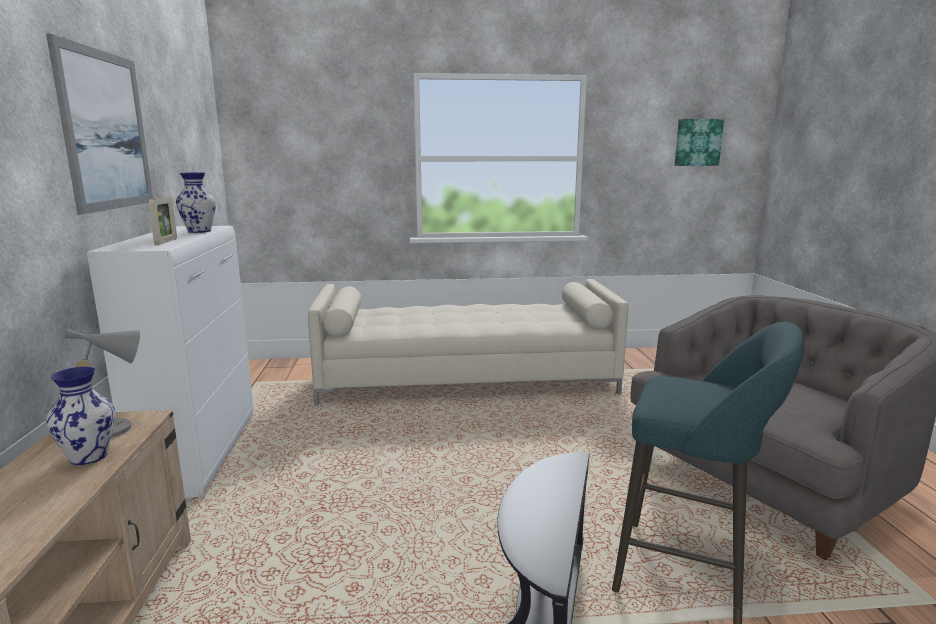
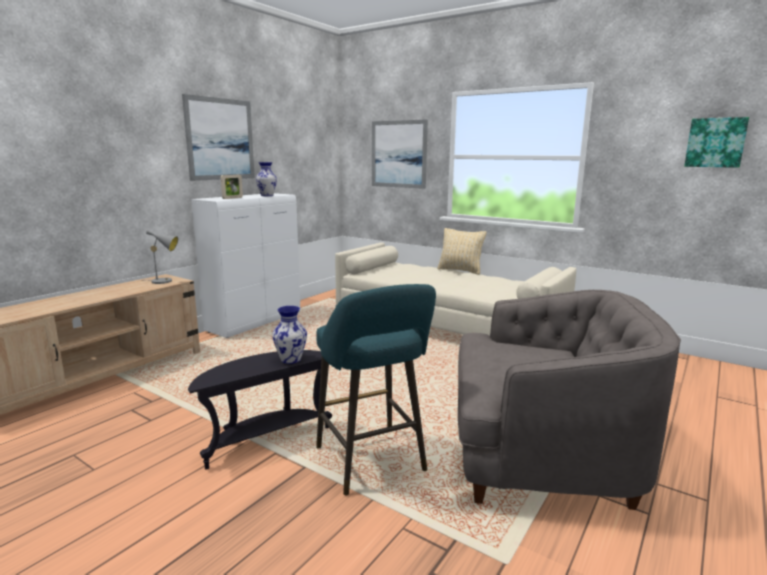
camera: 40 degrees right, 0 degrees up
vase [46,367,115,465] -> vase moved to [272,306,307,364]
none -> picture [372,119,428,189]
none -> beige pillow [437,228,487,275]

